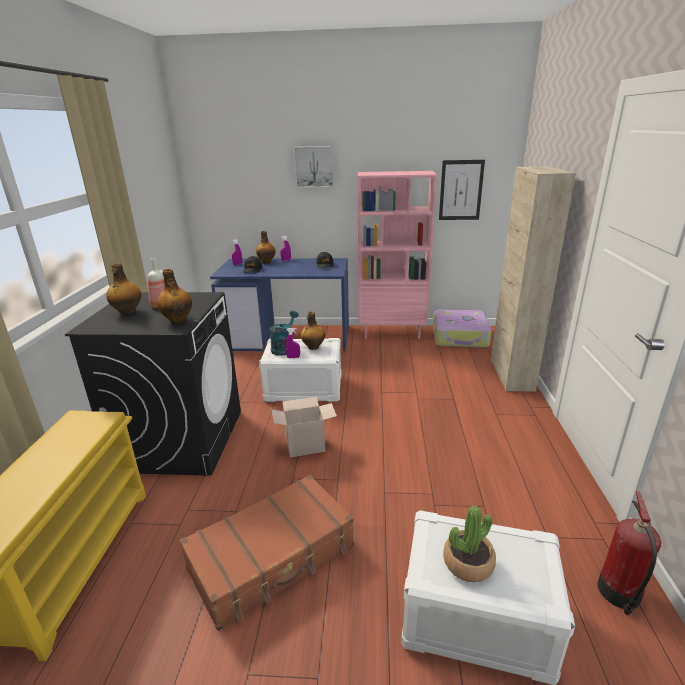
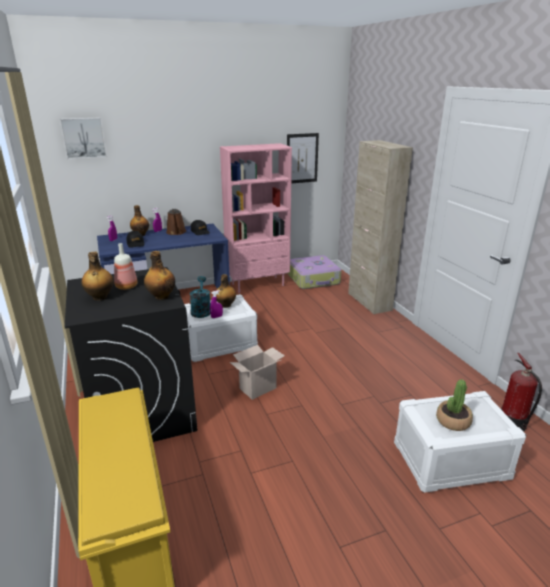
camera: 25 degrees left, 0 degrees up
brown suitcase [180,475,354,631] -> none
picture [294,146,334,188] -> picture moved to [60,117,107,159]
none -> brown watering can [166,208,186,235]

